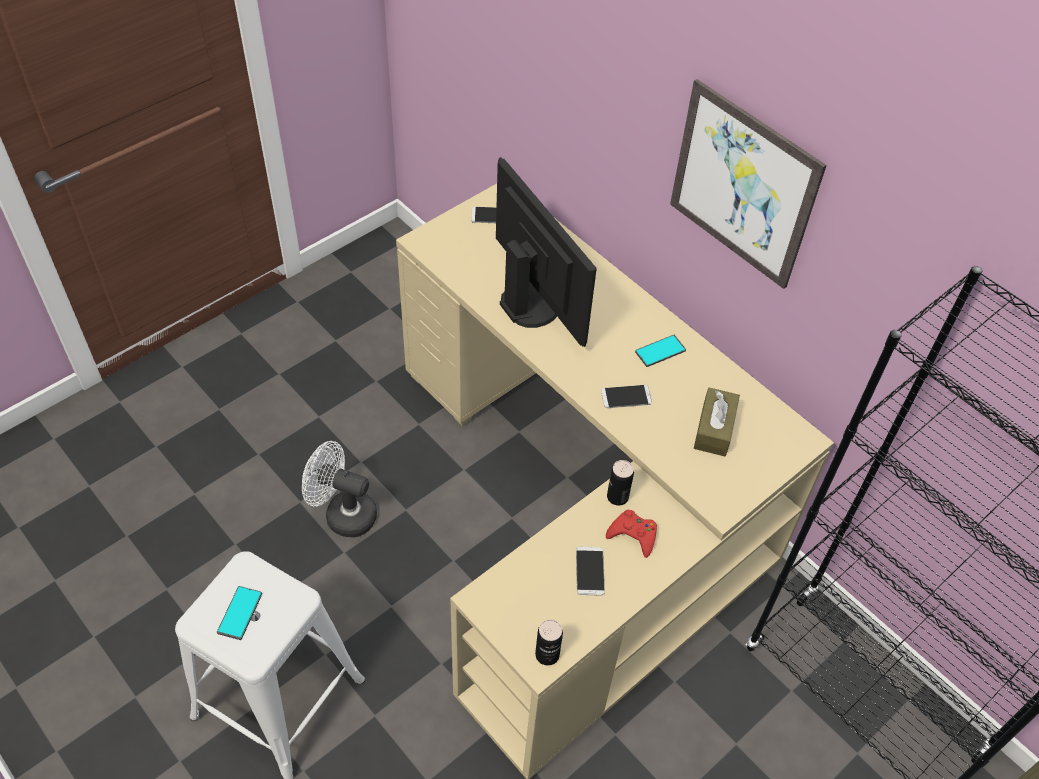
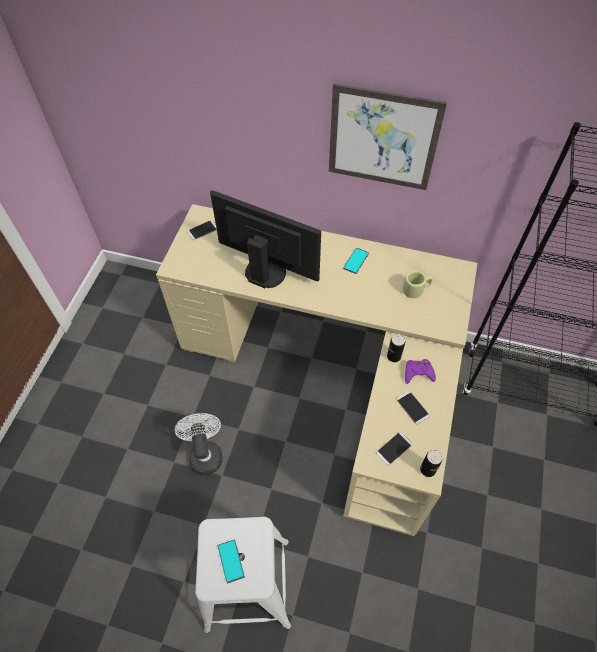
camera: 30 degrees left, 5 degrees up
white fan [302,441,377,537] -> white fan turned 90 degrees clockwise [175,413,223,475]
phone [601,385,652,408] -> phone moved to [376,432,412,466]
red game controller [606,510,657,558] -> purple game controller [405,359,436,384]
brown tissue box [694,388,740,456] -> beige mug [403,270,433,298]

